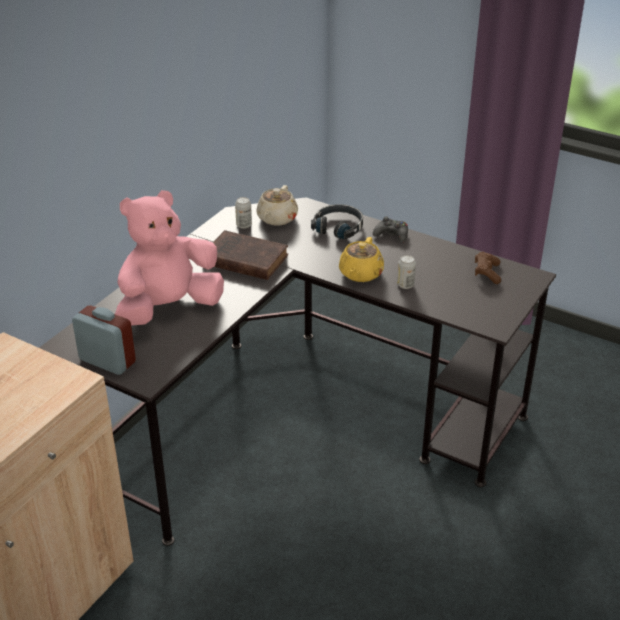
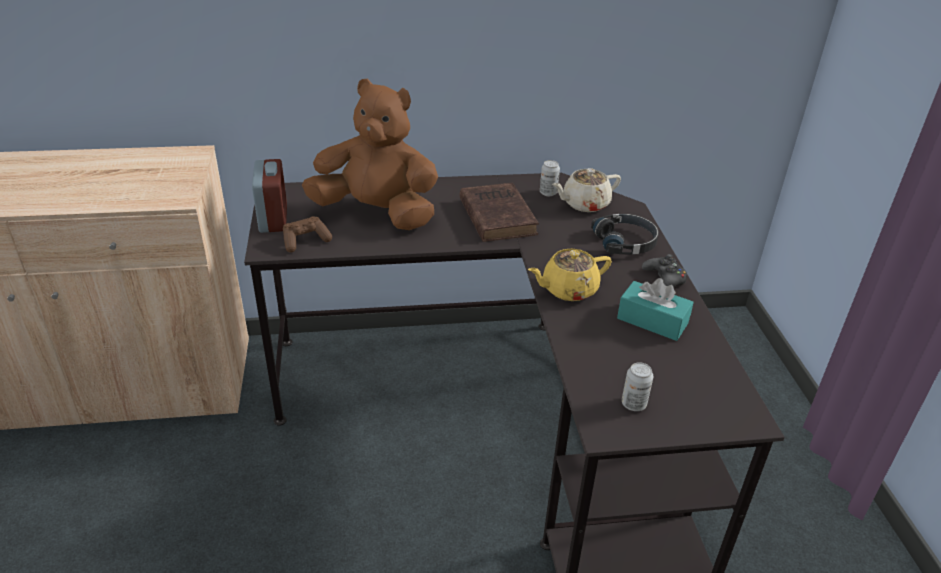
camera: 50 degrees right, 0 degrees up
pink plush toy [115,190,224,326] -> brown plush toy [302,79,438,230]
can [397,255,416,289] -> can moved to [622,362,653,411]
brown game controller [475,252,501,284] -> brown game controller moved to [283,217,332,253]
none -> turquoise tissue box [617,278,694,341]

